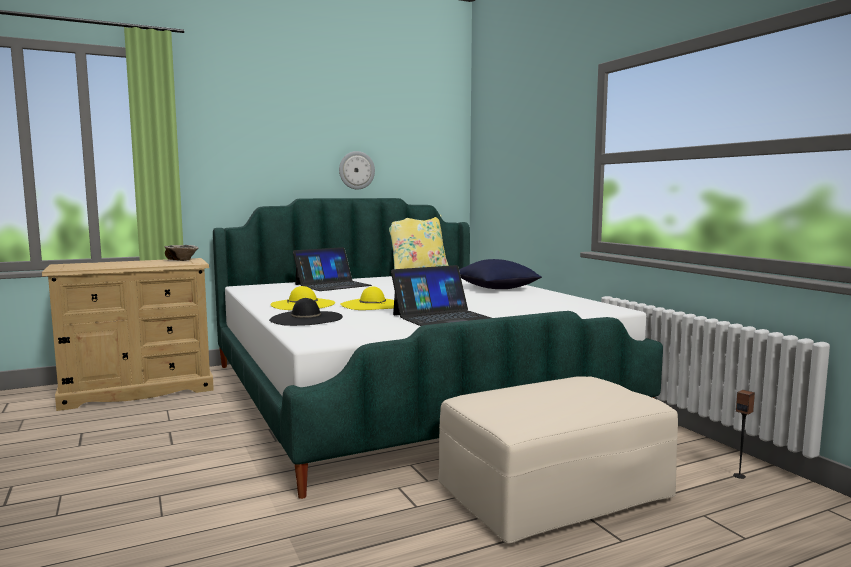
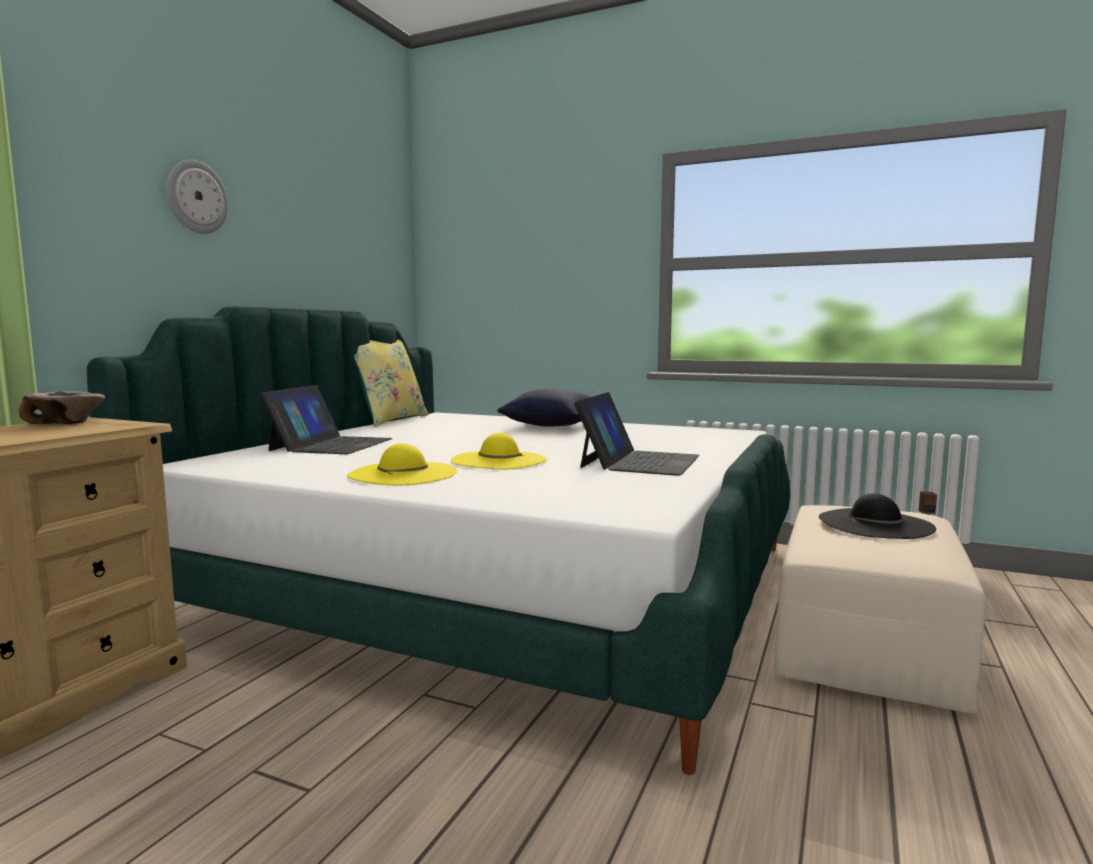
camera: 40 degrees left, 0 degrees up
black hat [269,298,343,326] -> black hat moved to [819,493,936,539]
wall clock [339,151,375,190] -> wall clock moved to [166,160,228,234]

